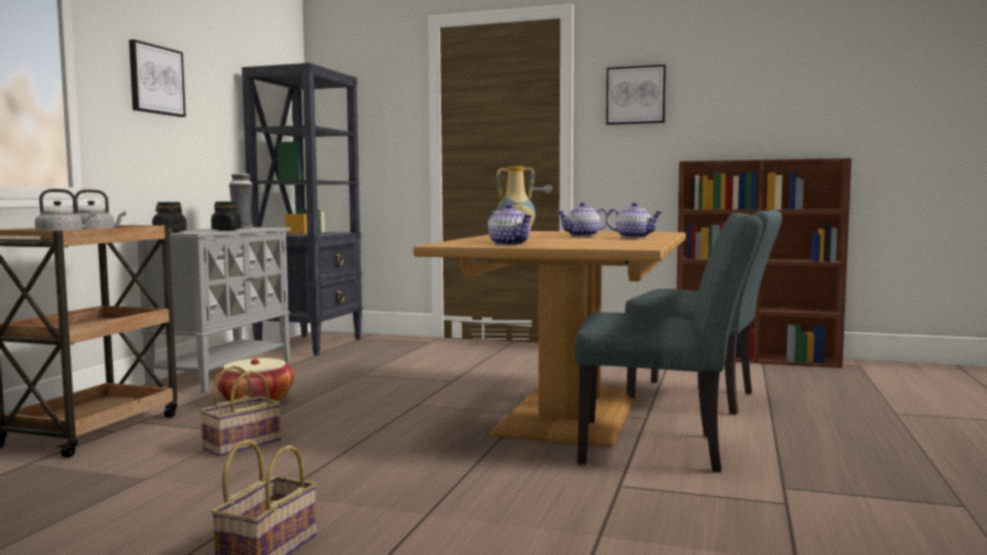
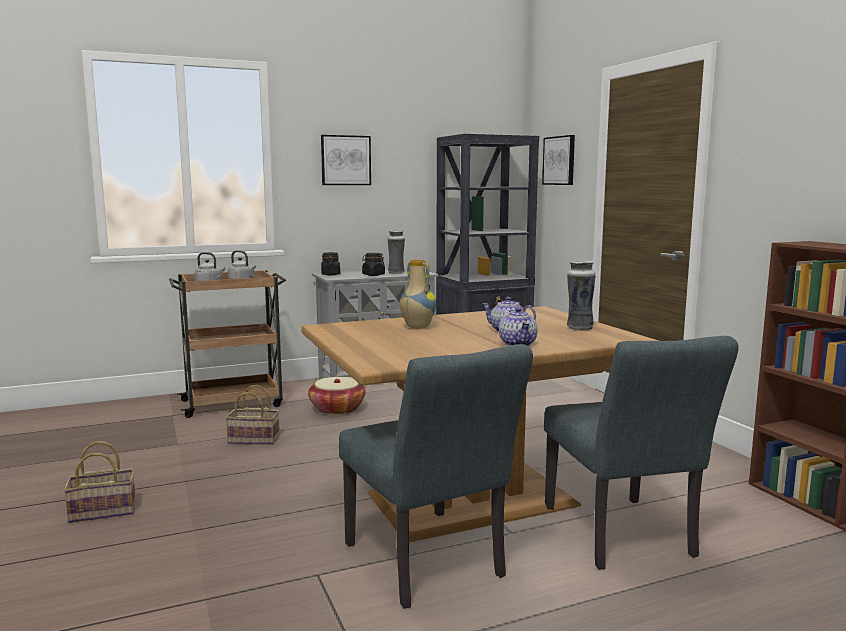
camera: 50 degrees right, 5 degrees up
teapot [487,204,532,245] -> none
picture [606,64,666,125] -> picture moved to [542,135,575,185]
none -> vase [567,260,596,331]

